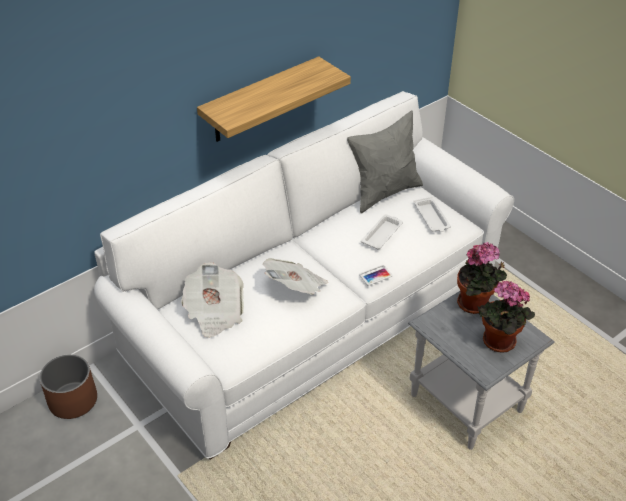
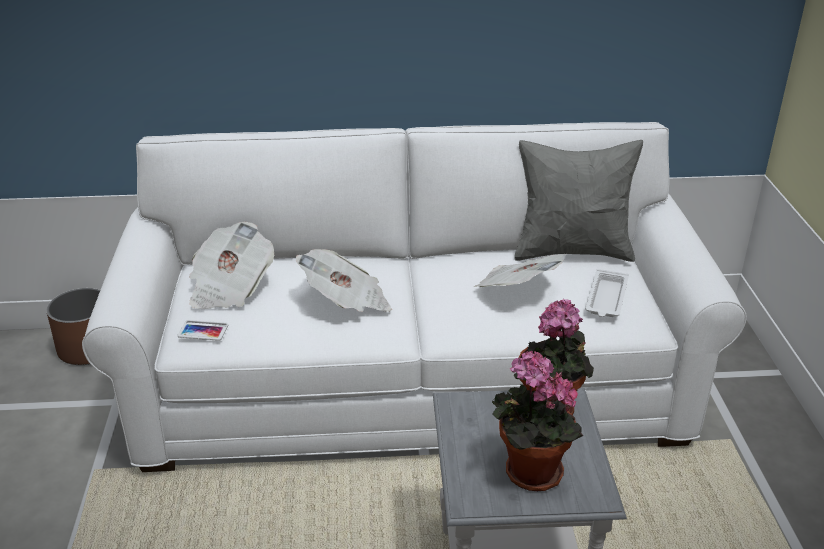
camera: 35 degrees right, 10 degrees down
shelf [197,56,351,142] -> none
phone [359,265,393,286] -> phone moved to [177,320,228,341]
white tray [361,214,403,250] -> newspaper [474,254,567,287]

